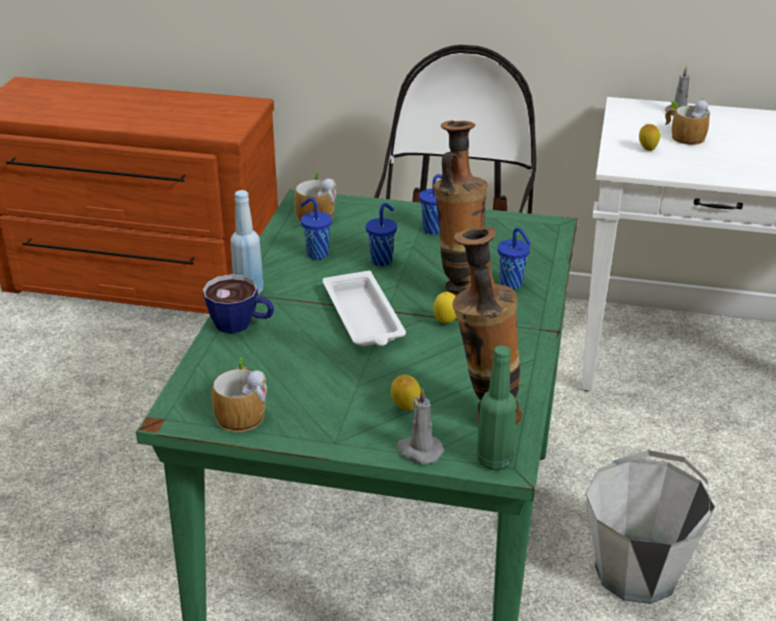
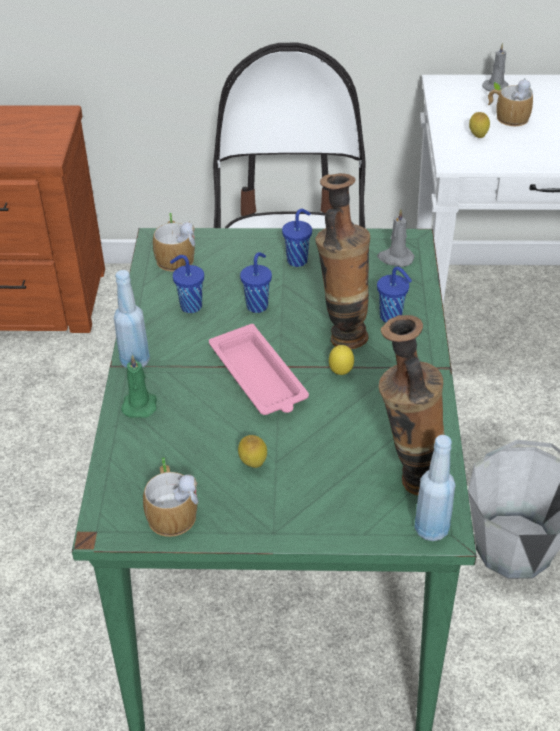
camera: 10 degrees left, 10 degrees up
cup [203,274,274,333] -> green candle [121,355,157,418]
white tray [323,271,406,346] -> pink tray [209,324,309,415]
lemon [391,375,421,411] -> lemon moved to [238,435,267,468]
grey candle [396,387,444,464] -> grey candle moved to [377,209,415,267]
green bottle [477,345,516,470] -> blue bottle [414,435,456,541]

